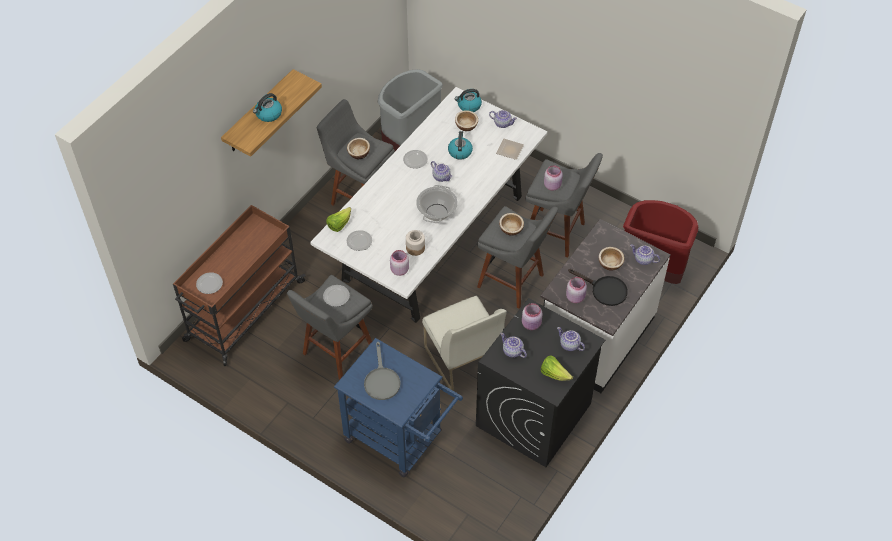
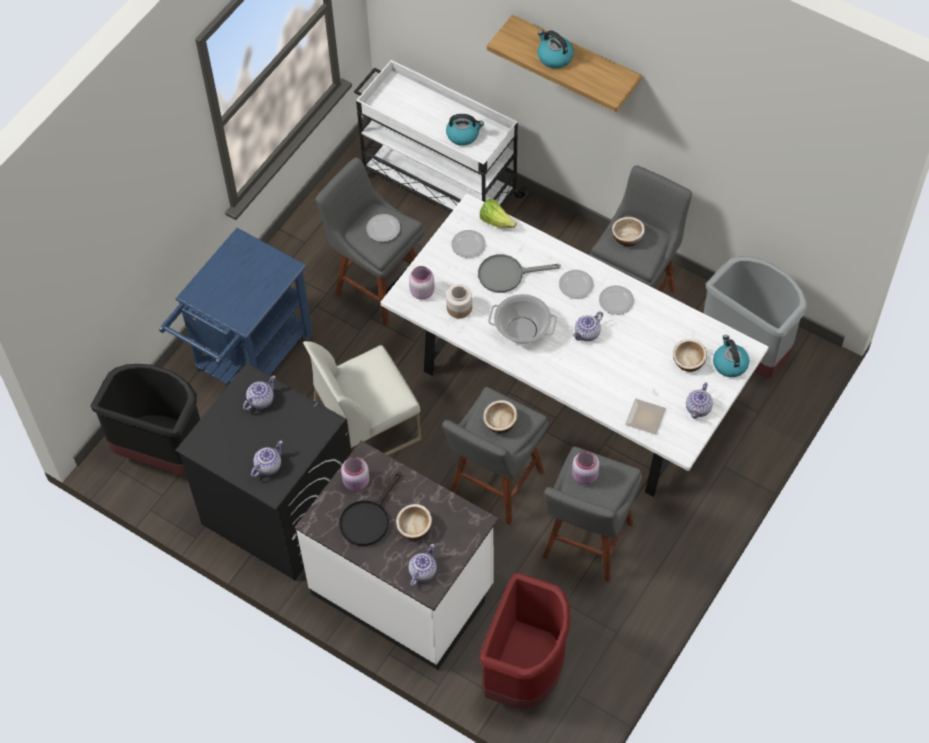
camera: 90 degrees right, 5 degrees up
brown cart [173,205,306,366] -> white cart [354,60,527,212]
plate [196,272,223,294] -> plate moved to [559,270,594,299]
grey frying pan [364,342,400,400] -> grey frying pan moved to [478,254,561,293]
kettle [448,131,473,160] -> kettle moved to [446,114,484,146]
pink jar [522,303,542,330] -> none
lettuce [541,355,573,381] -> none
none -> black trash can [91,364,200,475]

